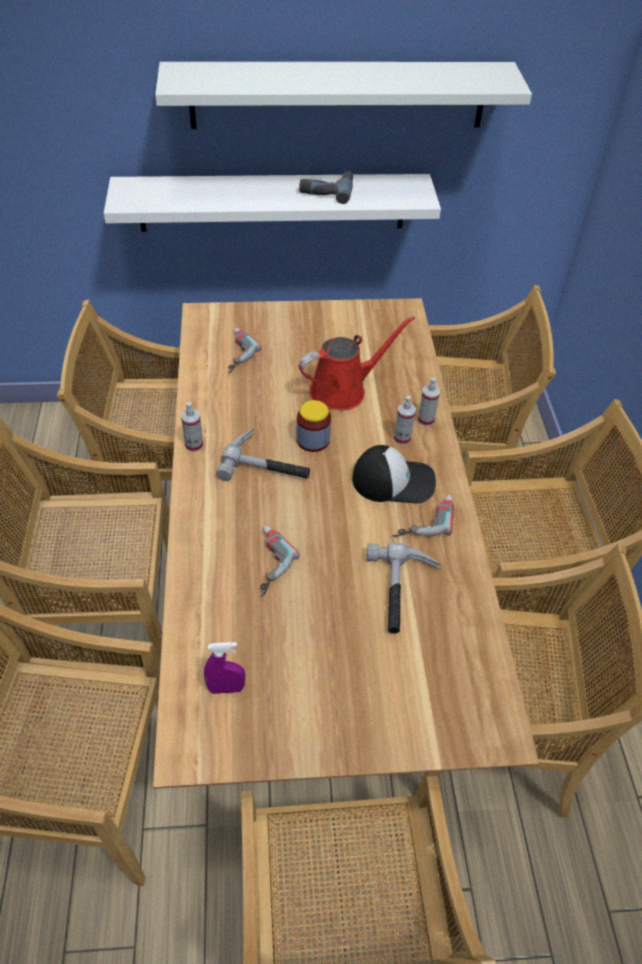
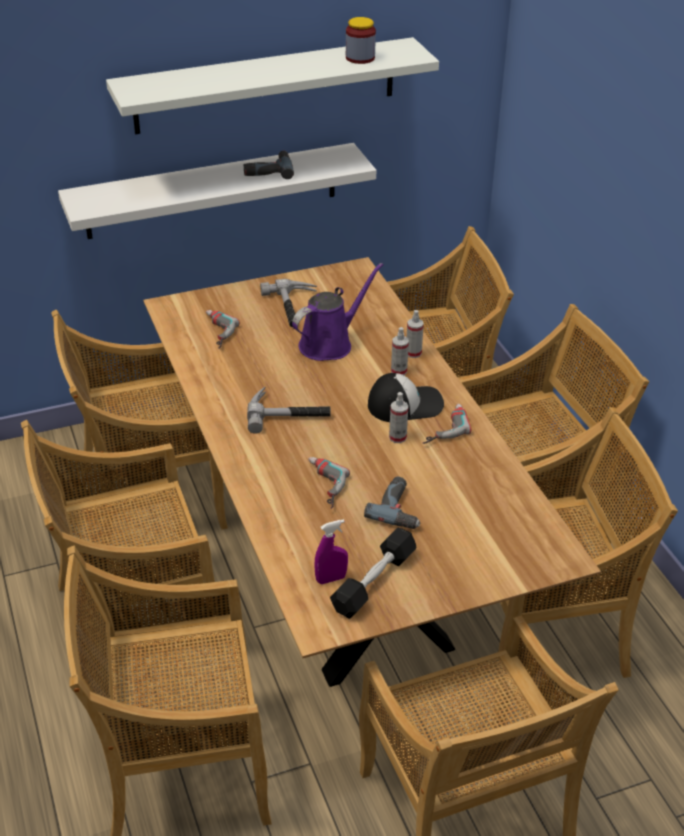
camera: 15 degrees left, 10 degrees down
spray bottle [181,402,203,452] -> spray bottle moved to [389,392,409,443]
jar [297,400,331,452] -> jar moved to [346,17,376,64]
red watering can [299,316,415,410] -> purple watering can [292,263,383,361]
hammer [366,542,441,634] -> hammer moved to [260,279,317,327]
none -> black dumbbell [330,528,417,619]
none -> power drill [364,477,421,529]

